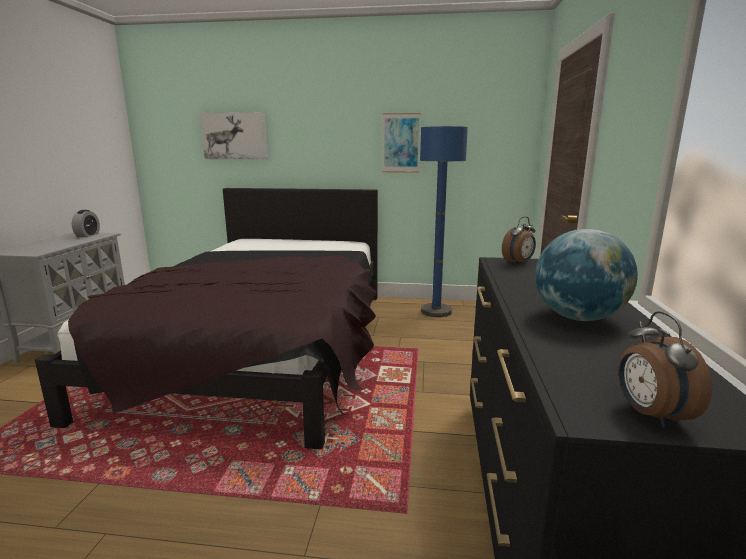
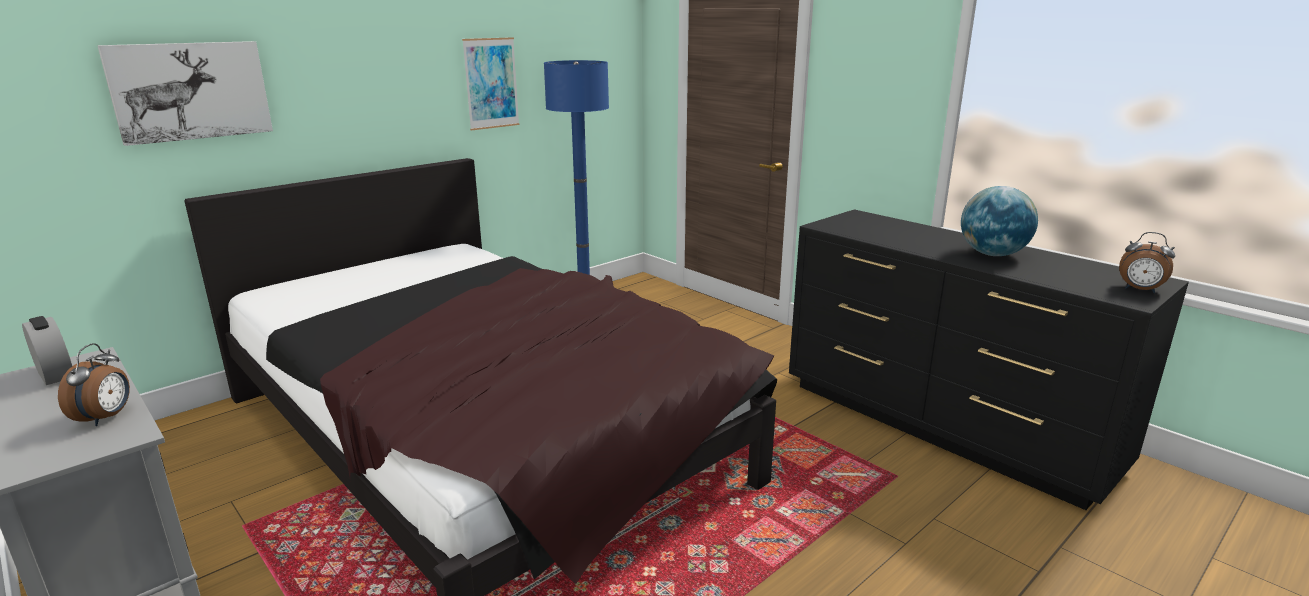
camera: 50 degrees left, 5 degrees up
alarm clock [502,216,536,264] -> alarm clock moved to [58,343,130,426]

